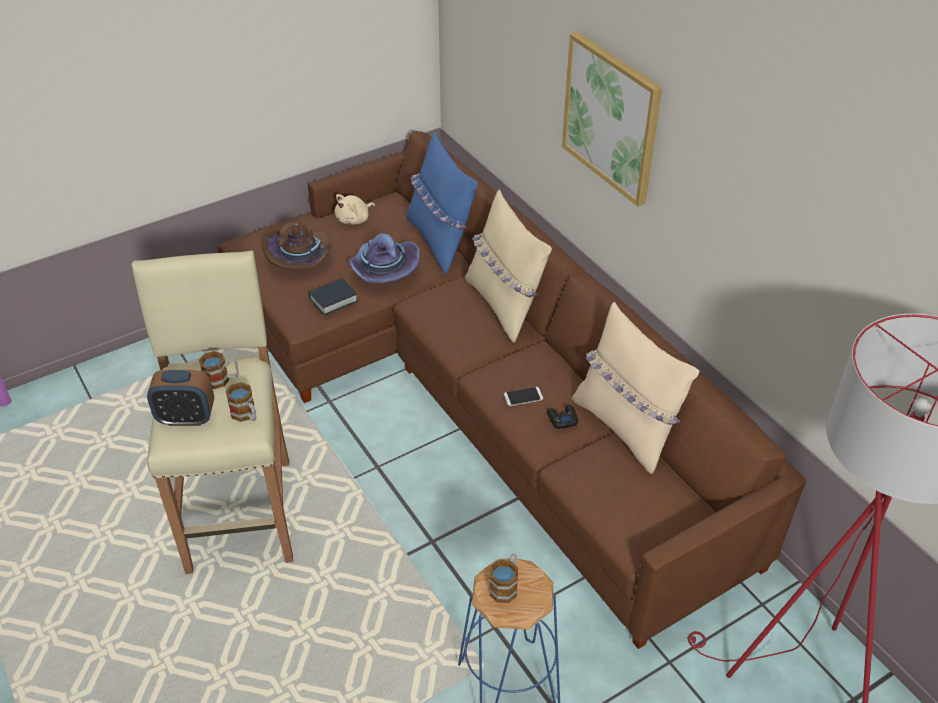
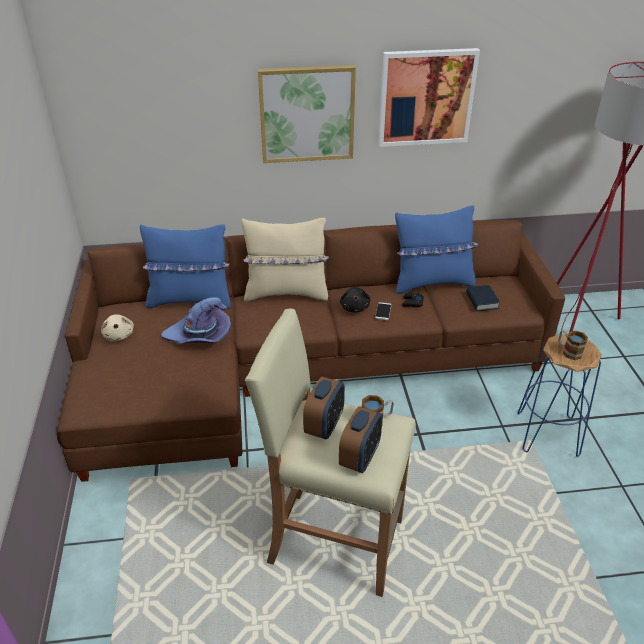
camera: 65 degrees left, 5 degrees down
mug [199,351,239,389] -> alarm clock [303,377,345,439]
brown hat [263,222,332,271] -> none
book [309,279,358,315] -> book moved to [466,285,500,311]
beige pillow [572,302,699,474] -> blue pillow [395,205,478,294]
none -> black plush toy [340,287,370,312]
none -> picture [378,48,480,147]

